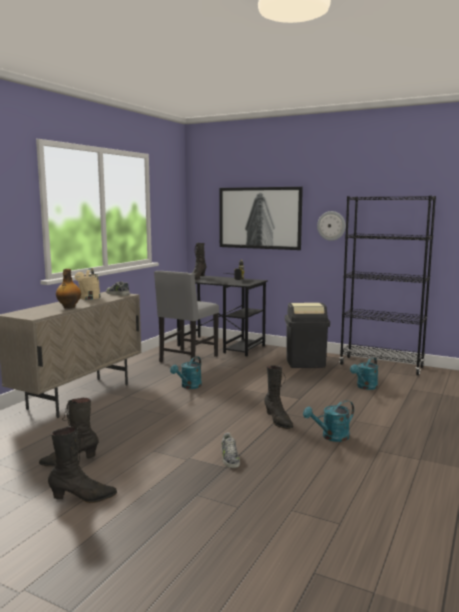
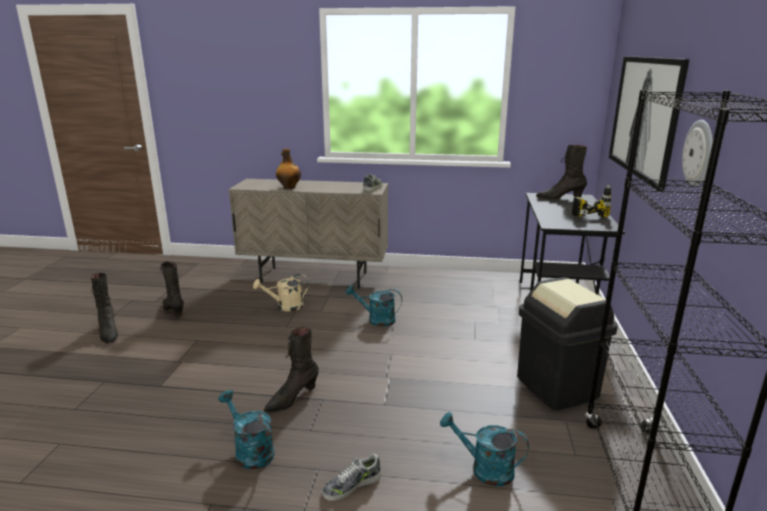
camera: 70 degrees right, 10 degrees up
beige watering can [75,268,100,300] -> beige watering can moved to [253,274,309,312]
grey chair [154,271,219,363] -> none
shoe [221,433,240,468] -> shoe moved to [322,453,381,501]

